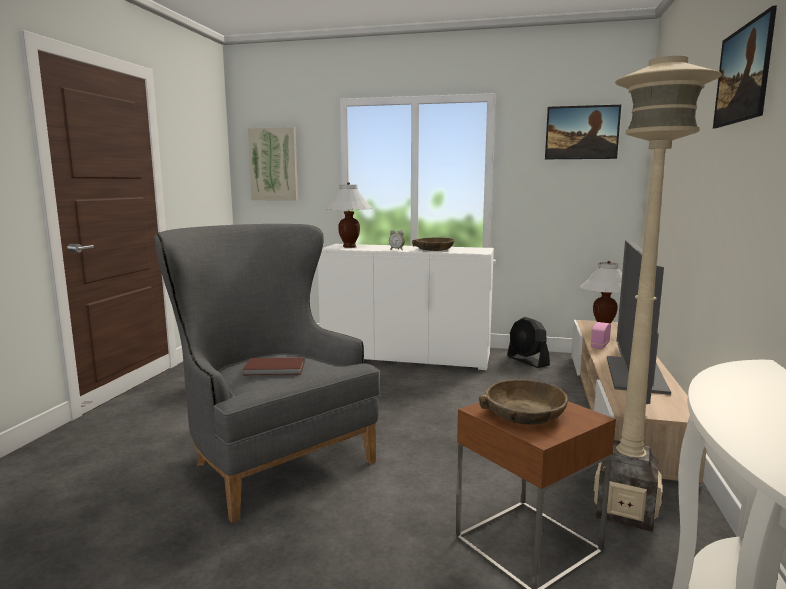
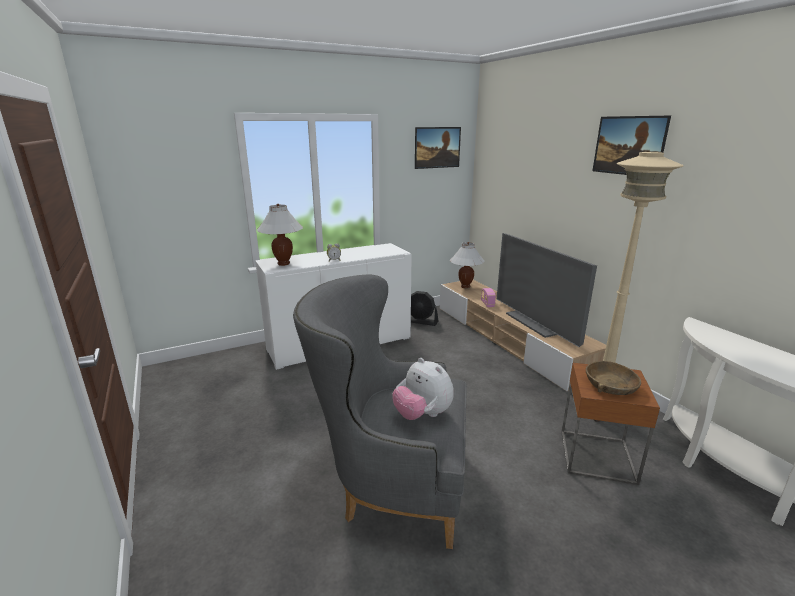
camera: 40 degrees left, 10 degrees up
brown book [243,357,305,376] -> plush toy [392,358,454,420]
picture [248,127,298,201] -> none
brown bowl [412,237,454,251] -> none

